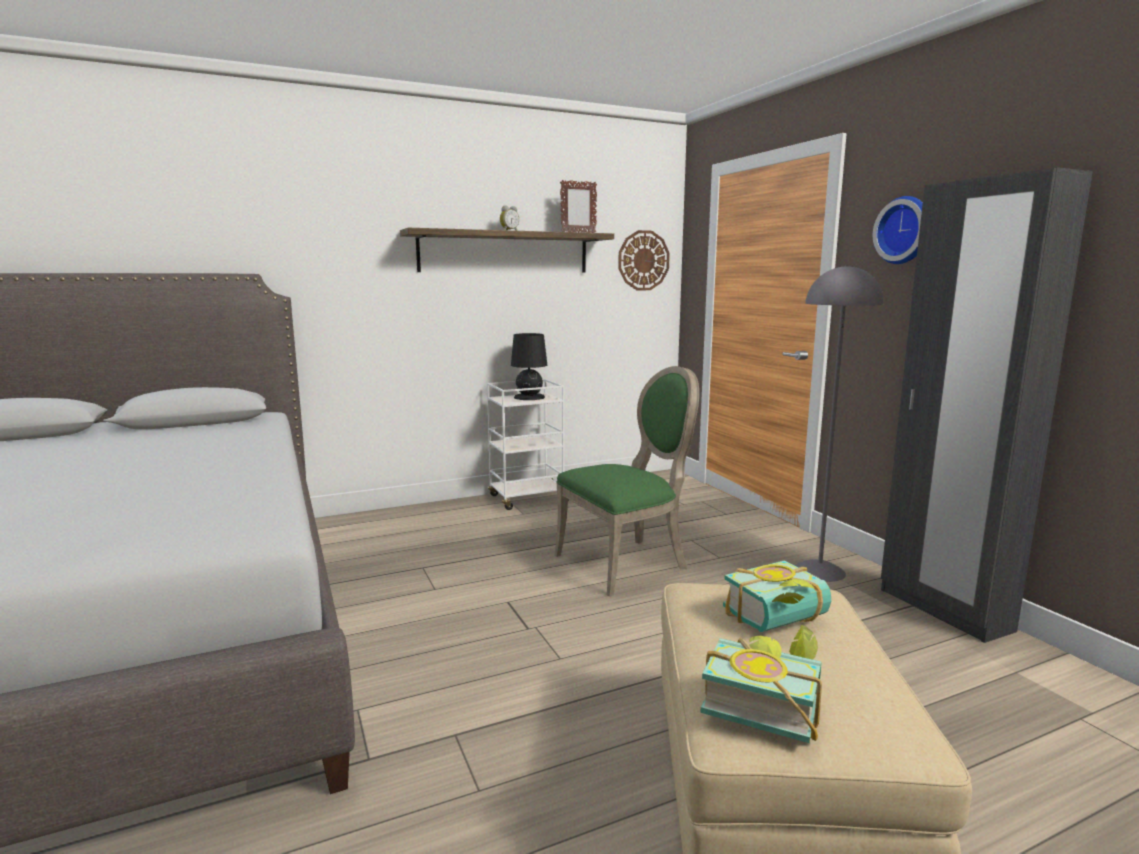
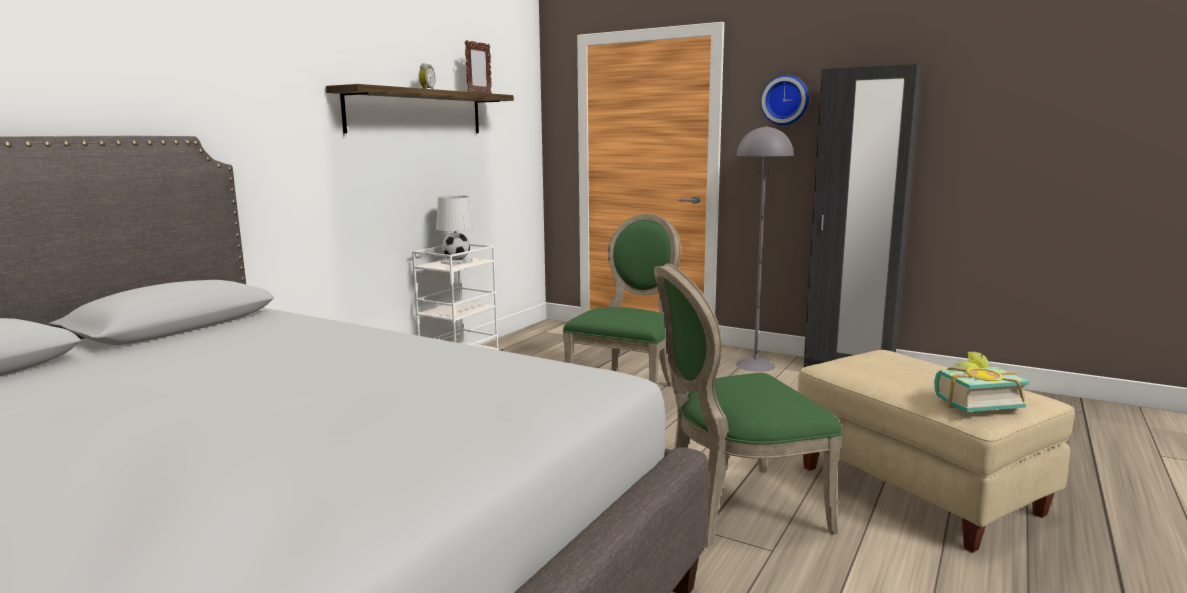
camera: 35 degrees left, 0 degrees up
black table lamp [511,333,547,400] -> white table lamp [436,196,474,265]
wall clock [618,230,670,290] -> none
book [723,560,831,632] -> none
none -> green chair [654,263,842,548]

